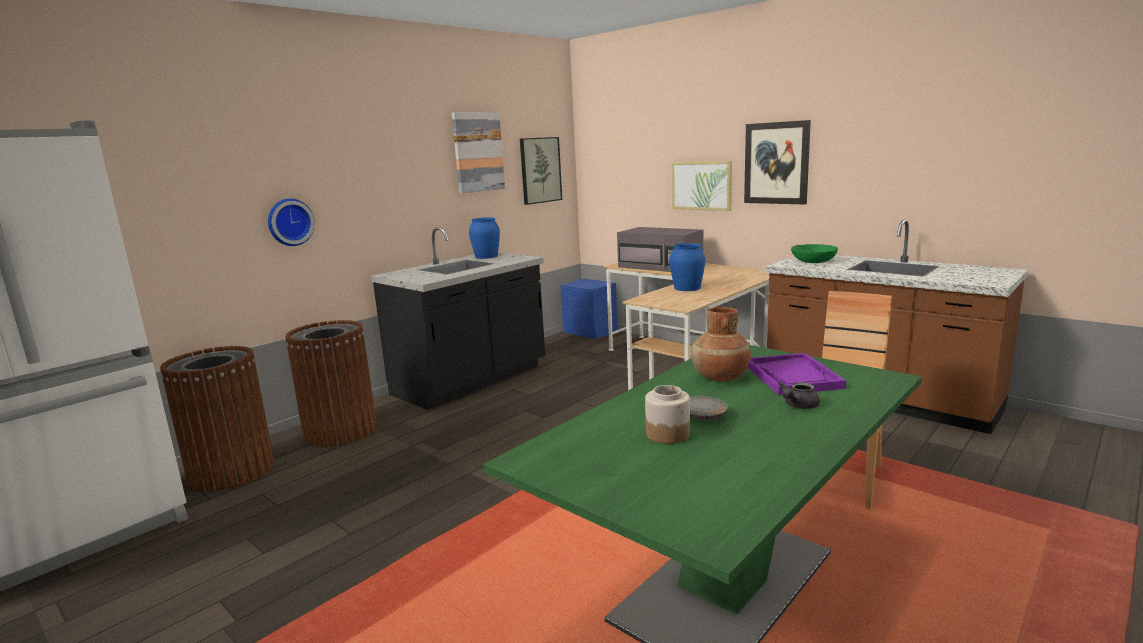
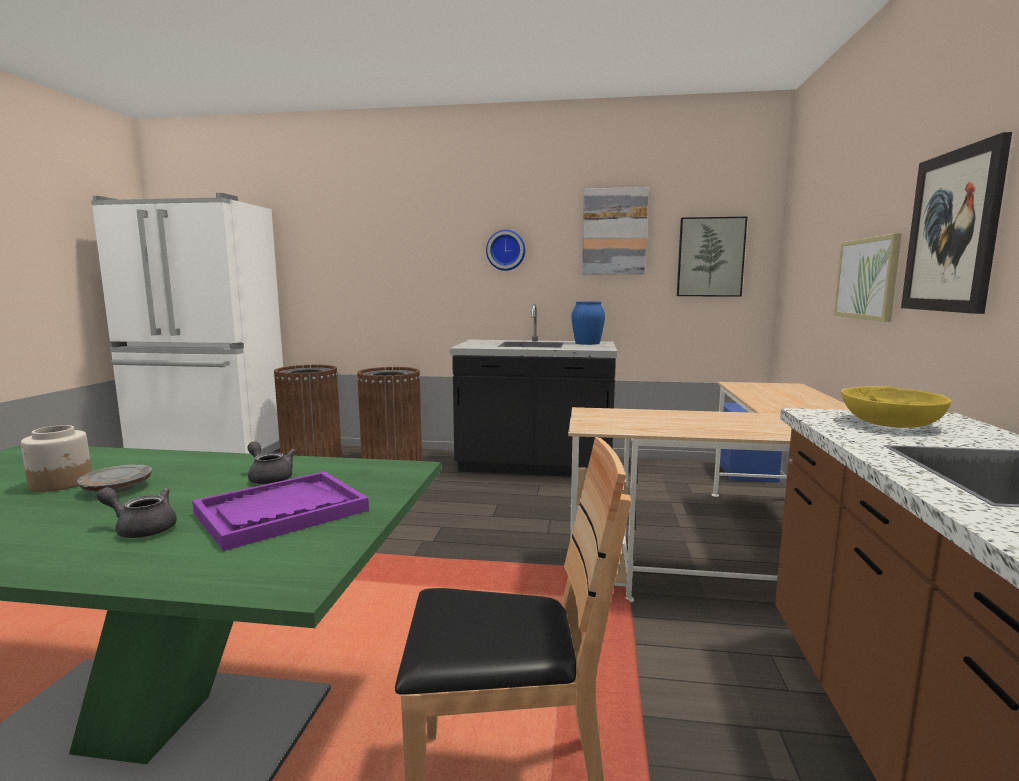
camera: 55 degrees right, 5 degrees down
wall clock [268,199,315,246] -> wall clock moved to [486,230,525,271]
grey microwave [617,227,703,272] -> none
blue vase [669,243,705,291] -> none
brown vase [691,307,751,381] -> grey teapot [247,441,295,484]
green bowl [791,244,838,263] -> yellow bowl [841,386,951,428]

